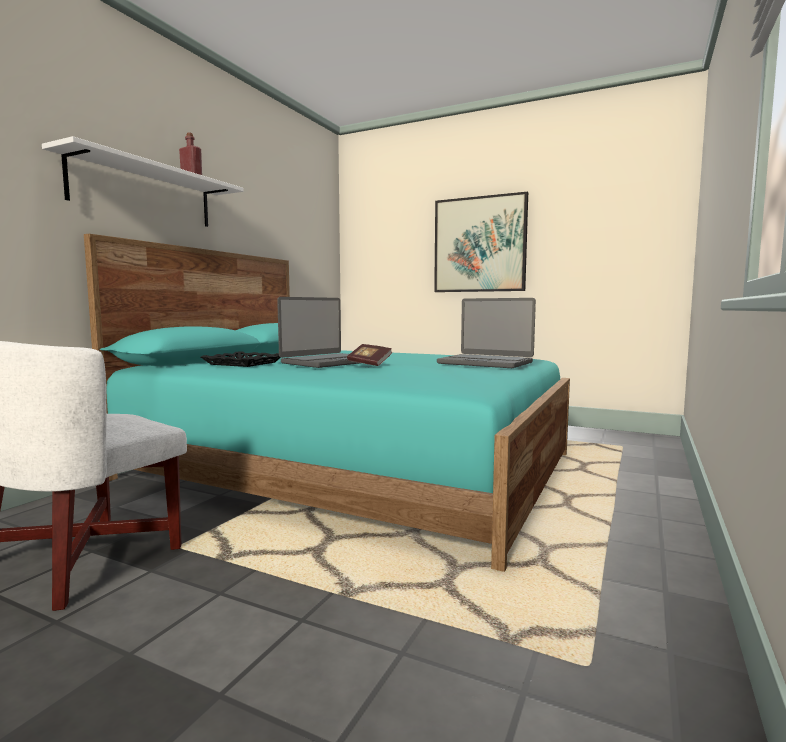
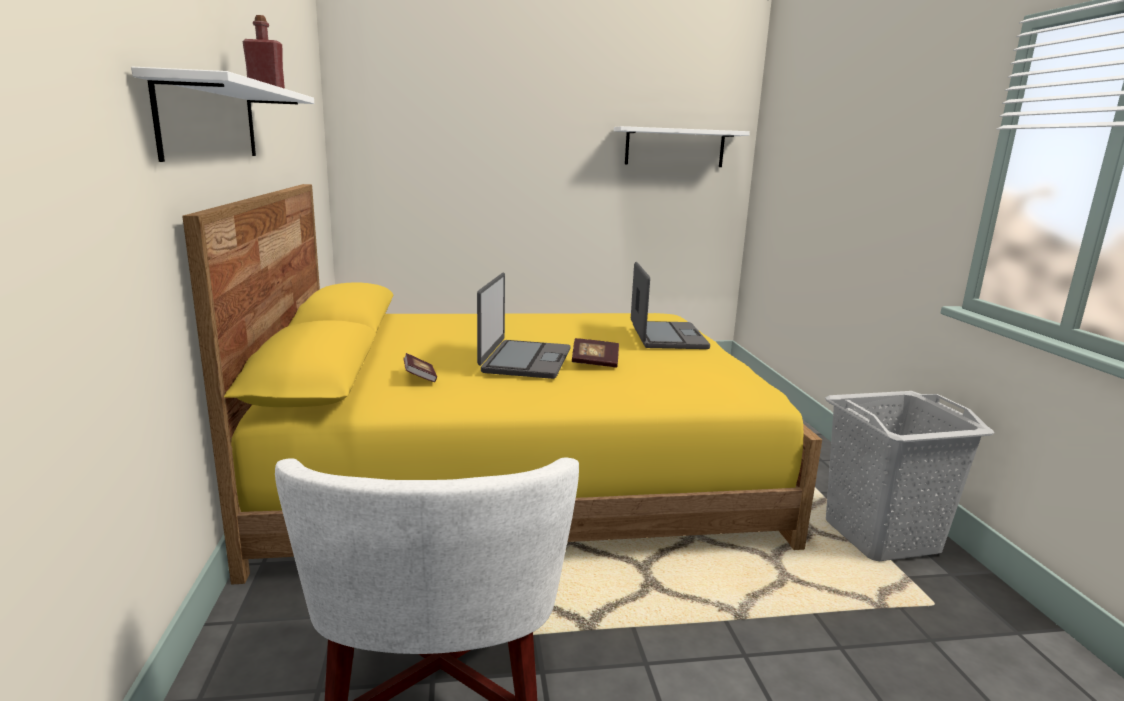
camera: 35 degrees left, 10 degrees up
turquoise bed [84,234,570,572] -> yellow bed [182,184,822,585]
black tray [201,351,281,367] -> book [403,353,437,382]
picture [434,192,528,292] -> none
laptop [437,298,536,368] -> laptop turned 90 degrees counterclockwise [631,262,710,349]
none -> white shelf [614,126,750,167]
none -> grey laundry basket [825,391,995,561]

